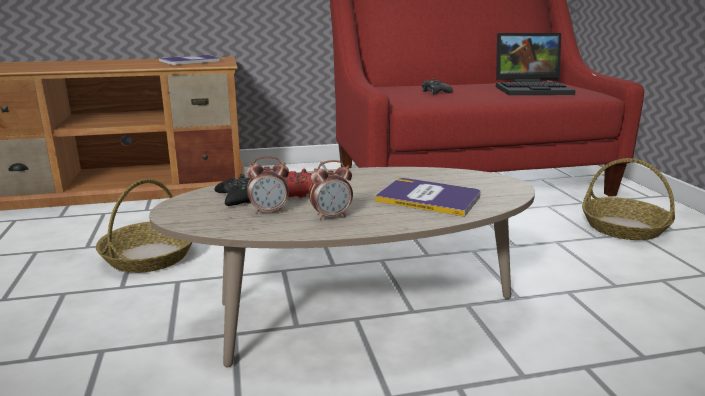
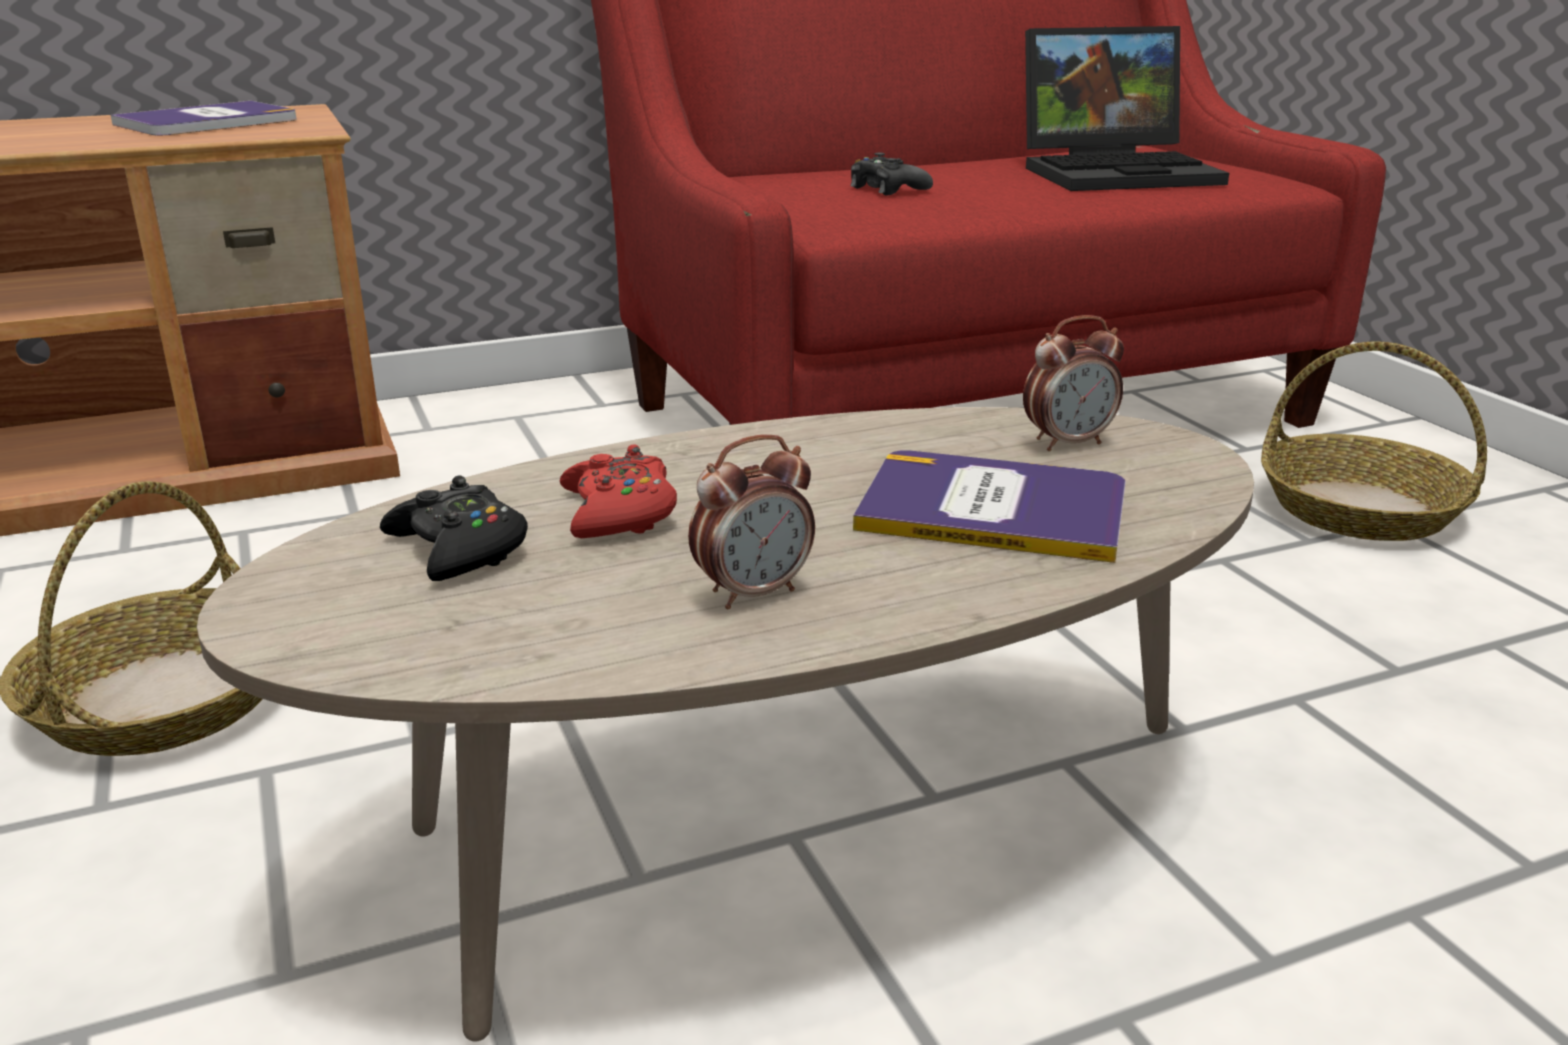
camera: 10 degrees left, 5 degrees up
alarm clock [247,156,289,214] -> alarm clock moved to [1023,315,1124,451]

